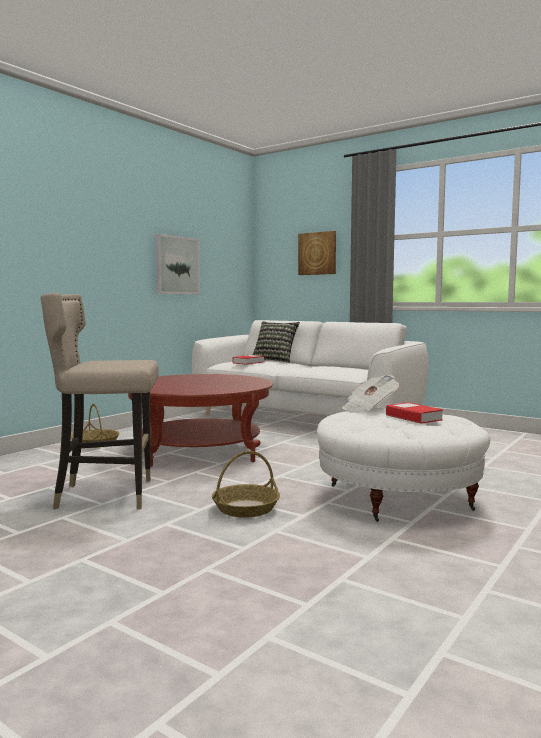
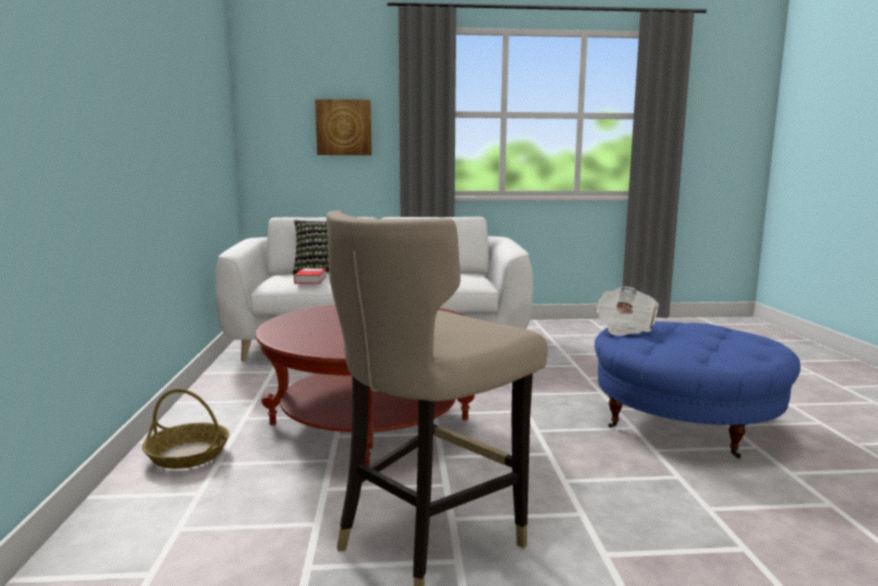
camera: 40 degrees left, 5 degrees up
picture [155,234,200,294] -> none
basket [212,451,280,517] -> none
white ottoman [317,408,490,522] -> blue ottoman [594,321,801,458]
book [386,402,443,424] -> none

